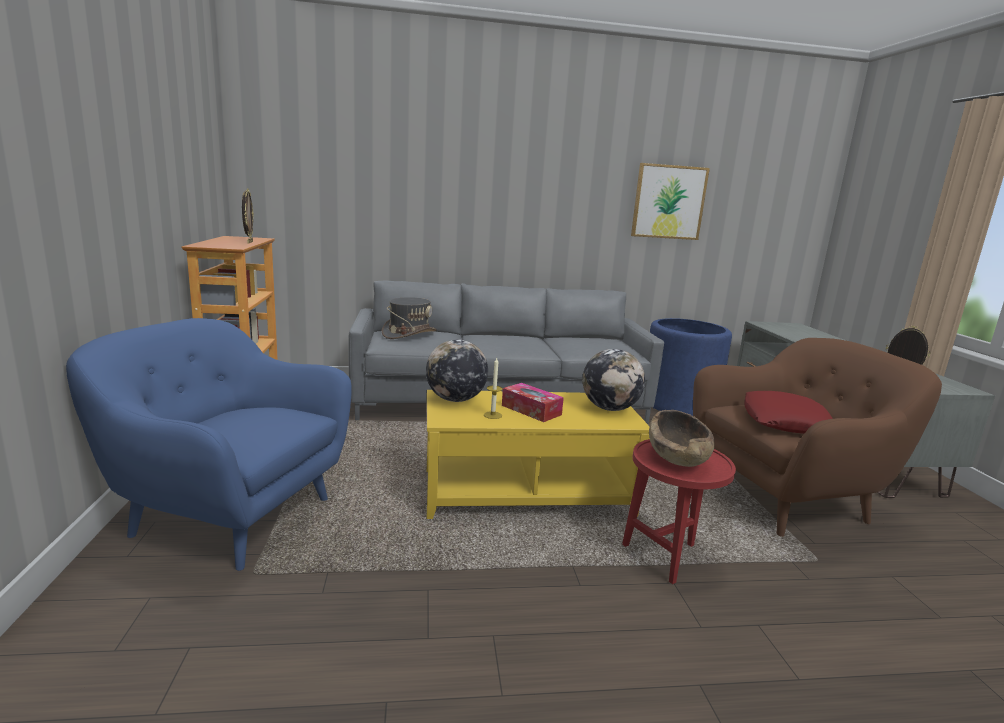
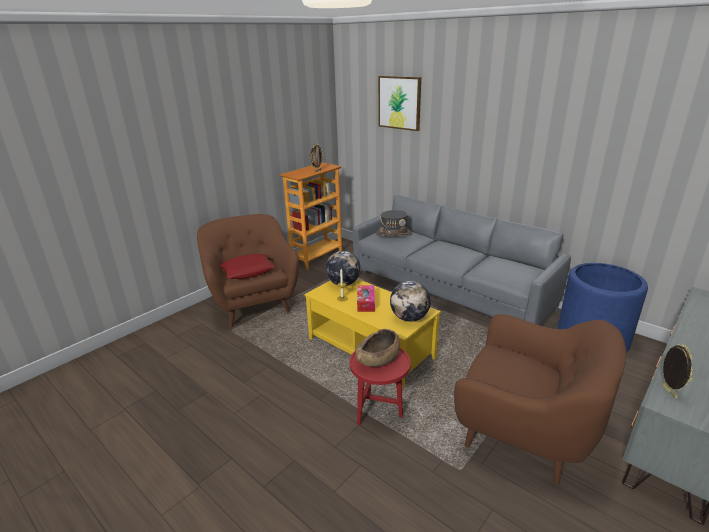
camera: 50 degrees right, 10 degrees up
blue armchair [66,318,352,571] -> brown armchair [197,214,299,327]
picture [631,163,710,240] -> picture moved to [378,76,421,131]
red pillow [744,391,833,434] -> red pillow moved to [220,254,275,279]

